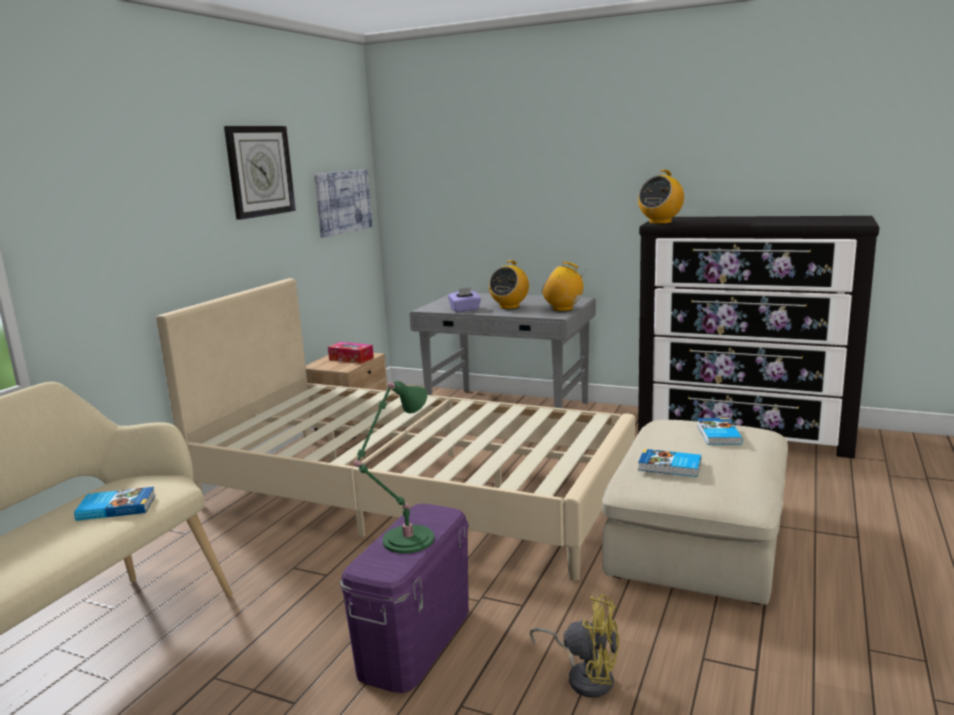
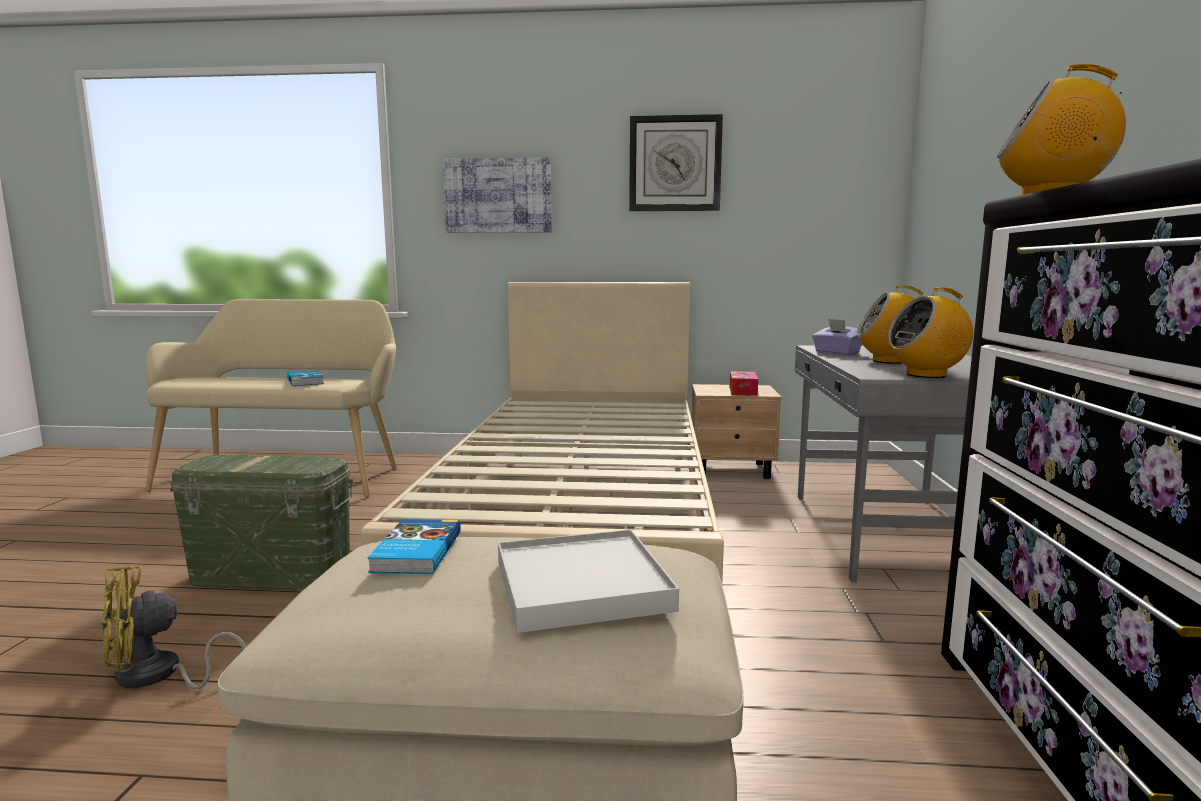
camera: 70 degrees right, 5 degrees down
picture [314,170,372,238] -> picture moved to [443,157,552,233]
purple storage box [340,504,469,693] -> green storage box [170,455,353,591]
green table lamp [354,381,434,554] -> none
yellow fan [530,595,619,698] -> yellow fan turned 60 degrees clockwise [101,565,246,689]
radio [542,262,587,312] -> radio turned 105 degrees counterclockwise [888,287,973,378]
book [697,418,743,445] -> white tray [498,529,679,633]

